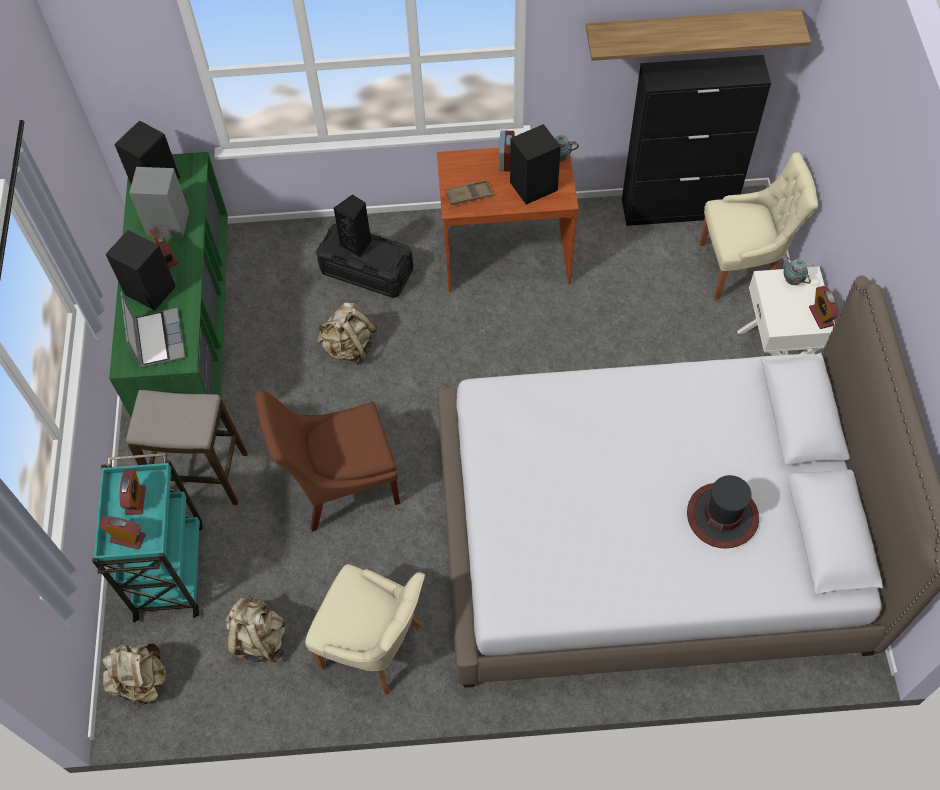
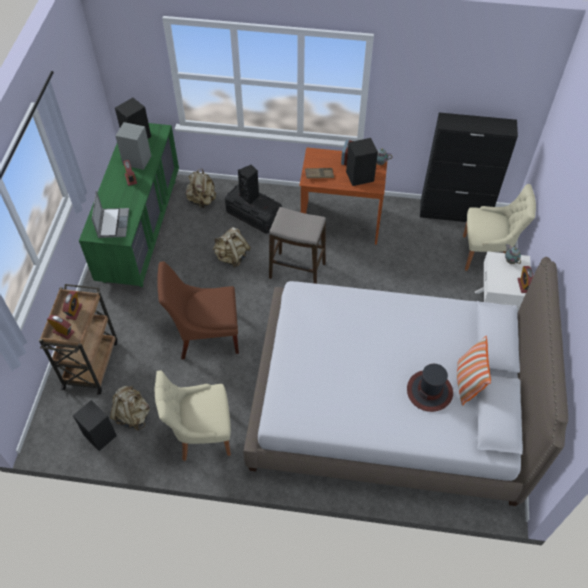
camera: 10 degrees right, 5 degrees down
turquoise cart [92,453,203,623] -> brown cart [39,284,117,395]
beige backpack [102,643,166,709] -> beige backpack moved to [186,169,216,208]
black speaker [106,230,176,311] -> black speaker moved to [73,400,117,451]
stool [126,390,248,505] -> stool moved to [269,207,326,284]
beige chair [305,564,425,695] -> beige chair turned 135 degrees clockwise [155,370,231,461]
shelf [586,8,811,61] -> none
none -> pillow [457,336,491,405]

